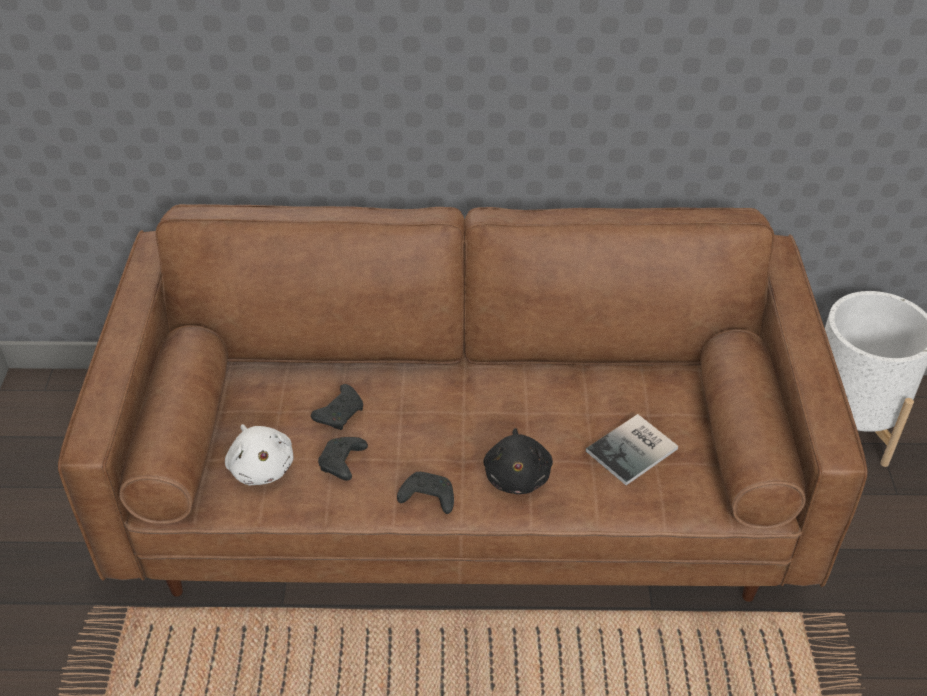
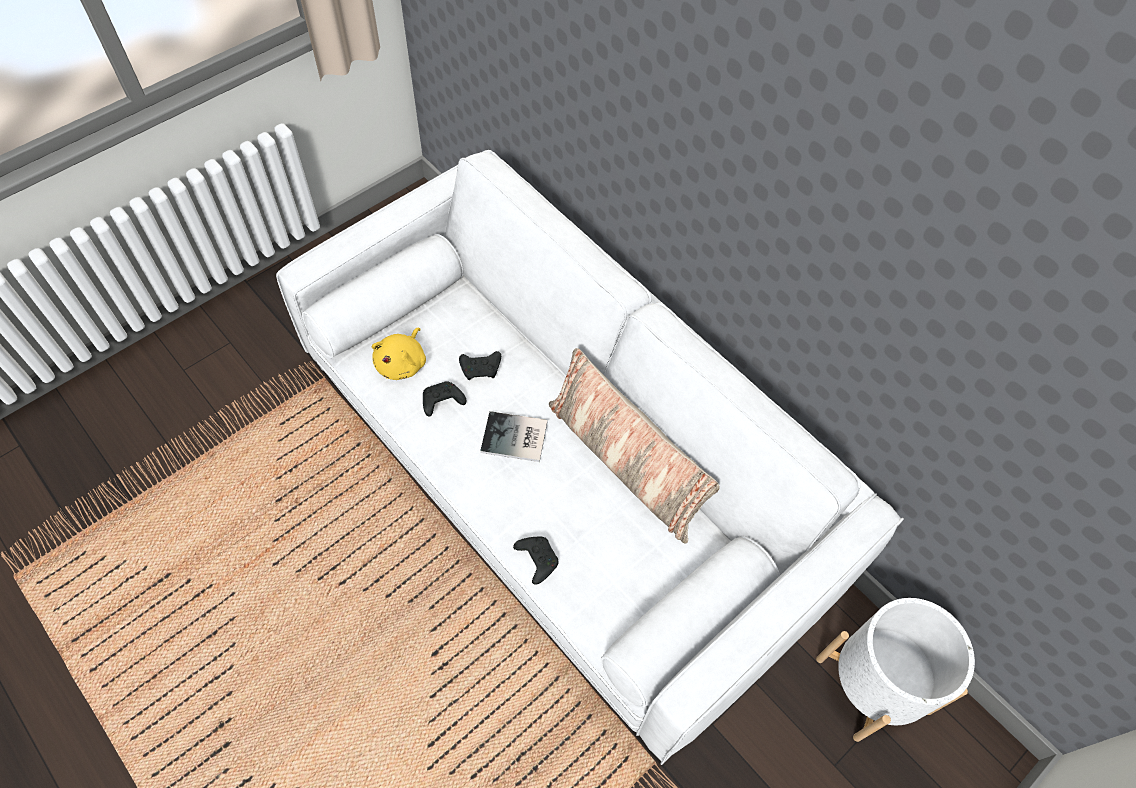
camera: 45 degrees right, 15 degrees up
brown sofa [58,204,867,602] -> white sofa [276,150,904,765]
white plush toy [225,424,293,485] -> yellow plush toy [372,328,426,380]
black game controller [397,472,454,514] -> black game controller moved to [513,537,559,585]
black plush toy [483,428,553,494] -> none
book [586,414,678,485] -> book moved to [480,411,548,462]
none -> pillow [549,348,720,544]

